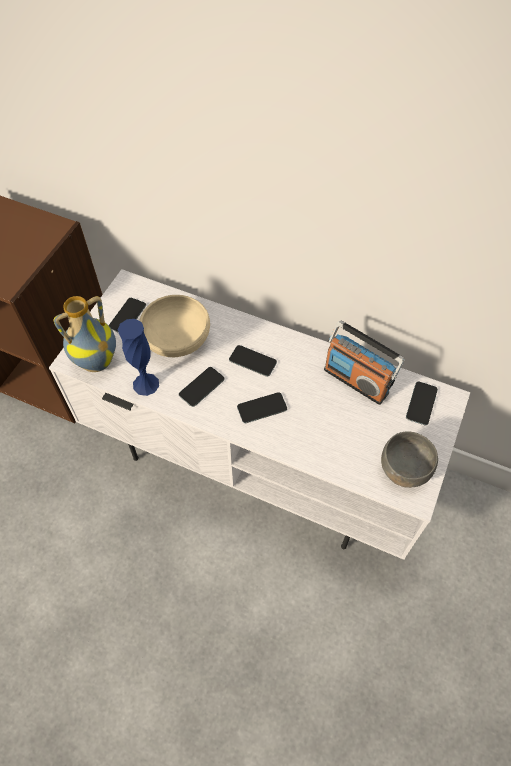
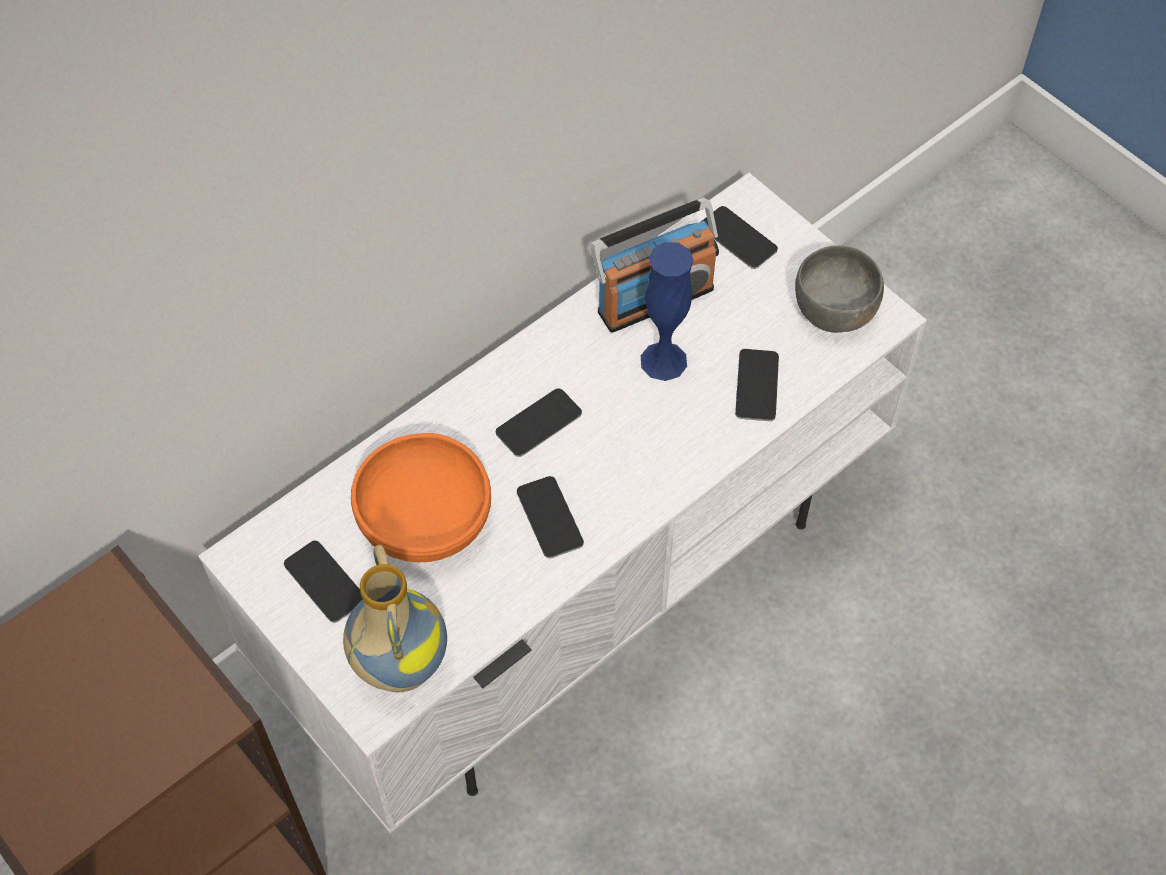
camera: 65 degrees left, 0 degrees up
blue vase [118,319,159,396] -> blue vase moved to [641,242,694,381]
beige bowl [139,295,210,357] -> orange bowl [351,433,491,563]
phone [237,392,287,423] -> phone moved to [735,349,779,421]

